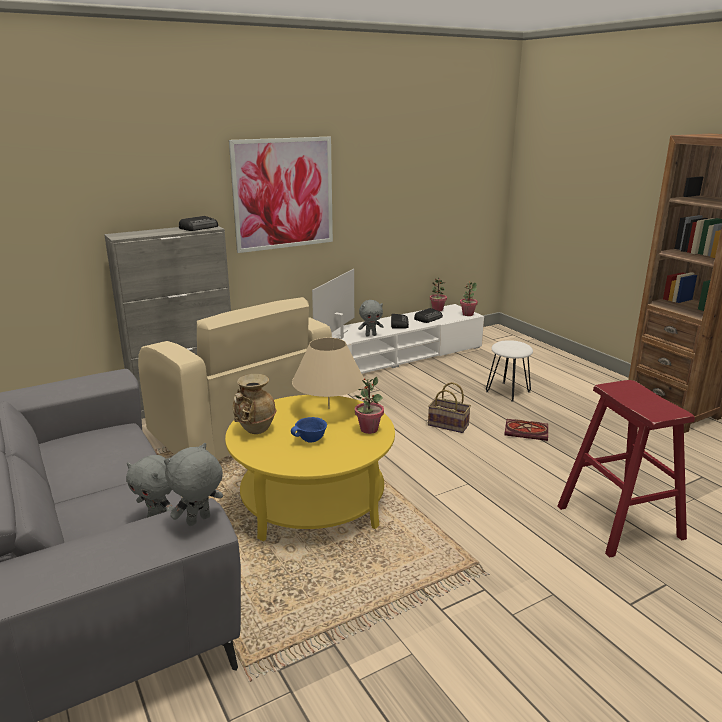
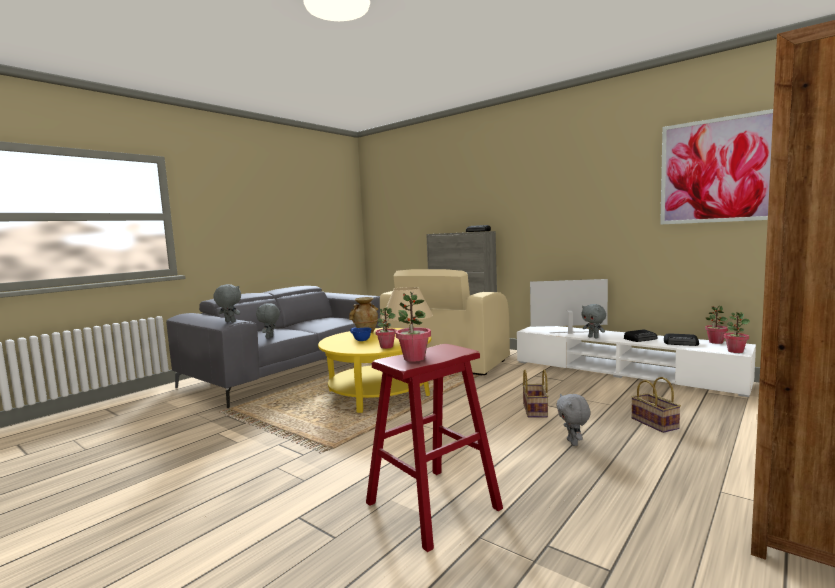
camera: 70 degrees right, 15 degrees down
picture [229,137,333,253] -> picture moved to [660,109,773,225]
white stool [486,340,533,402] -> basket [631,377,681,433]
book [504,419,548,441] -> grey plush toy [556,394,591,446]
none -> potted plant [396,292,431,362]

